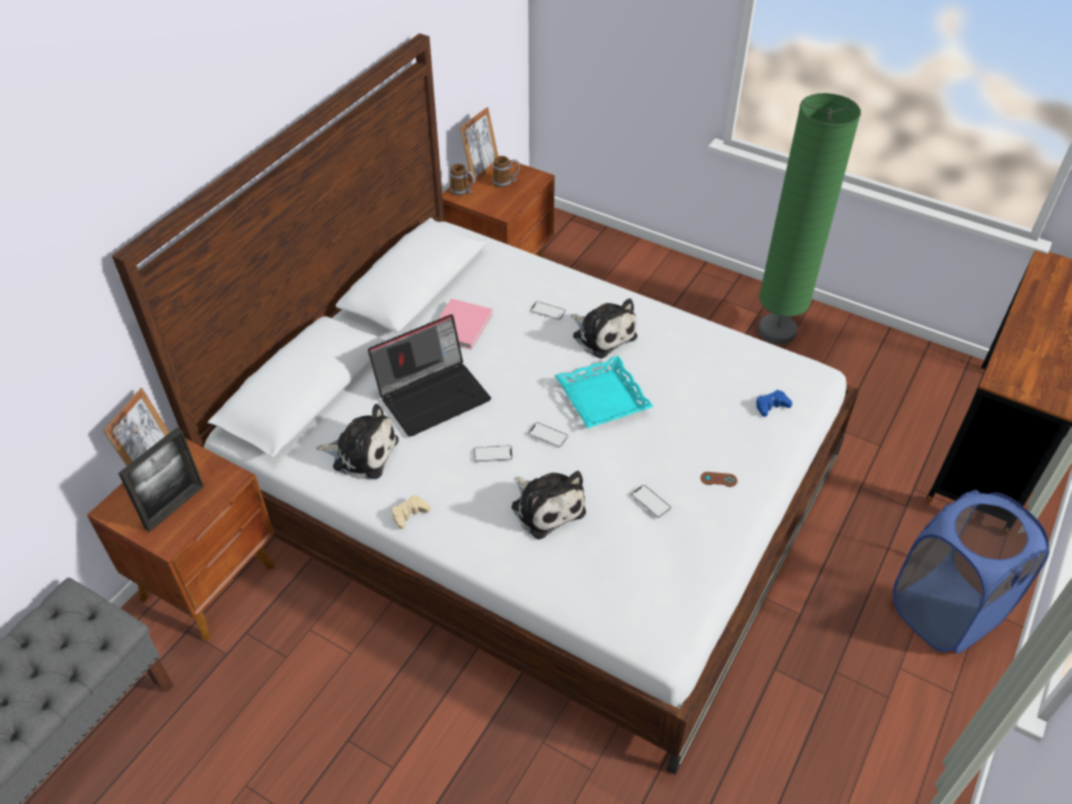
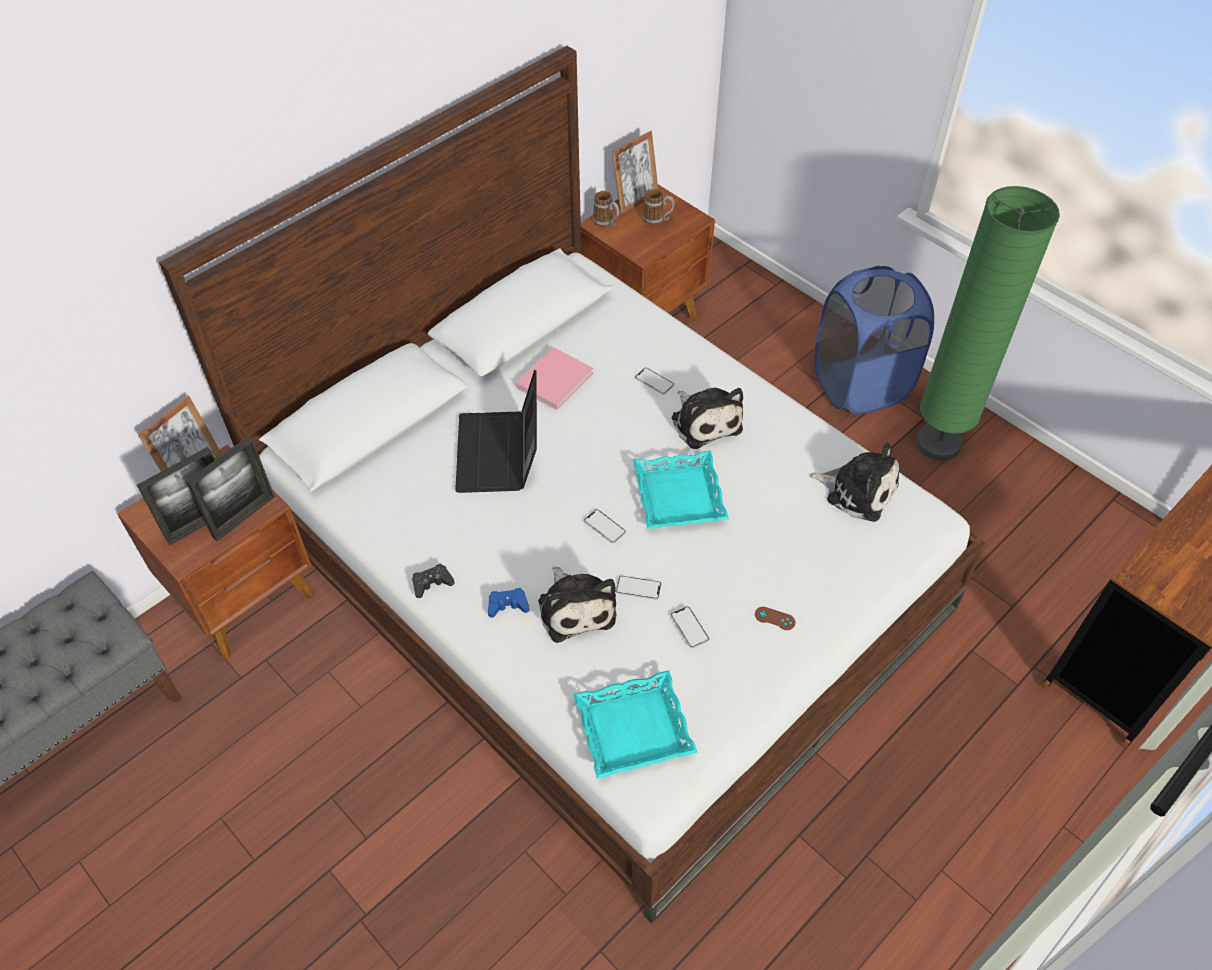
camera: 15 degrees right, 5 degrees up
plush toy [316,404,399,479] -> plush toy moved to [809,443,899,522]
laptop [368,314,491,437] -> laptop turned 105 degrees clockwise [455,369,537,493]
beige game controller [392,495,431,529] -> black game controller [412,563,454,598]
phone [474,445,513,462] -> phone moved to [616,576,662,600]
blue game controller [756,390,792,417] -> blue game controller moved to [488,588,530,618]
blue laundry basket [893,490,1049,654] -> blue laundry basket moved to [815,265,934,415]
none -> picture frame [186,437,275,541]
none -> turquoise tray [573,670,698,779]

